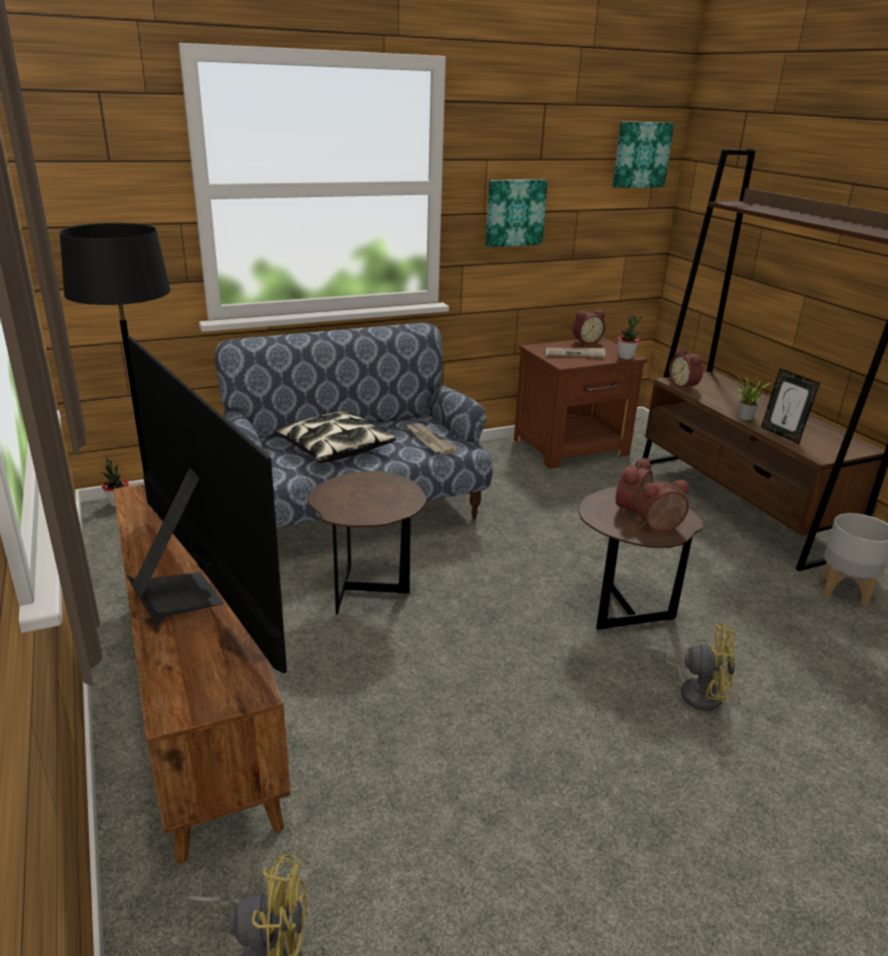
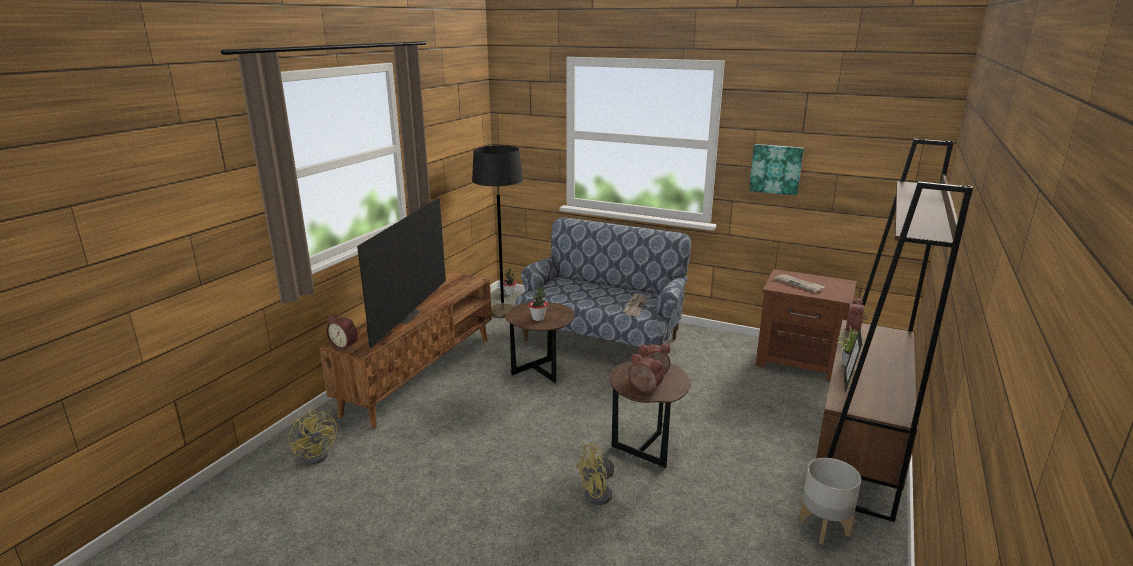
camera: 50 degrees right, 5 degrees down
pillow [273,411,396,463] -> none
alarm clock [573,310,605,344] -> alarm clock moved to [326,315,358,350]
picture [613,122,674,188] -> none
potted plant [617,315,642,359] -> potted plant moved to [529,286,547,321]
yellow fan [639,623,735,711] -> yellow fan turned 90 degrees clockwise [576,444,651,509]

